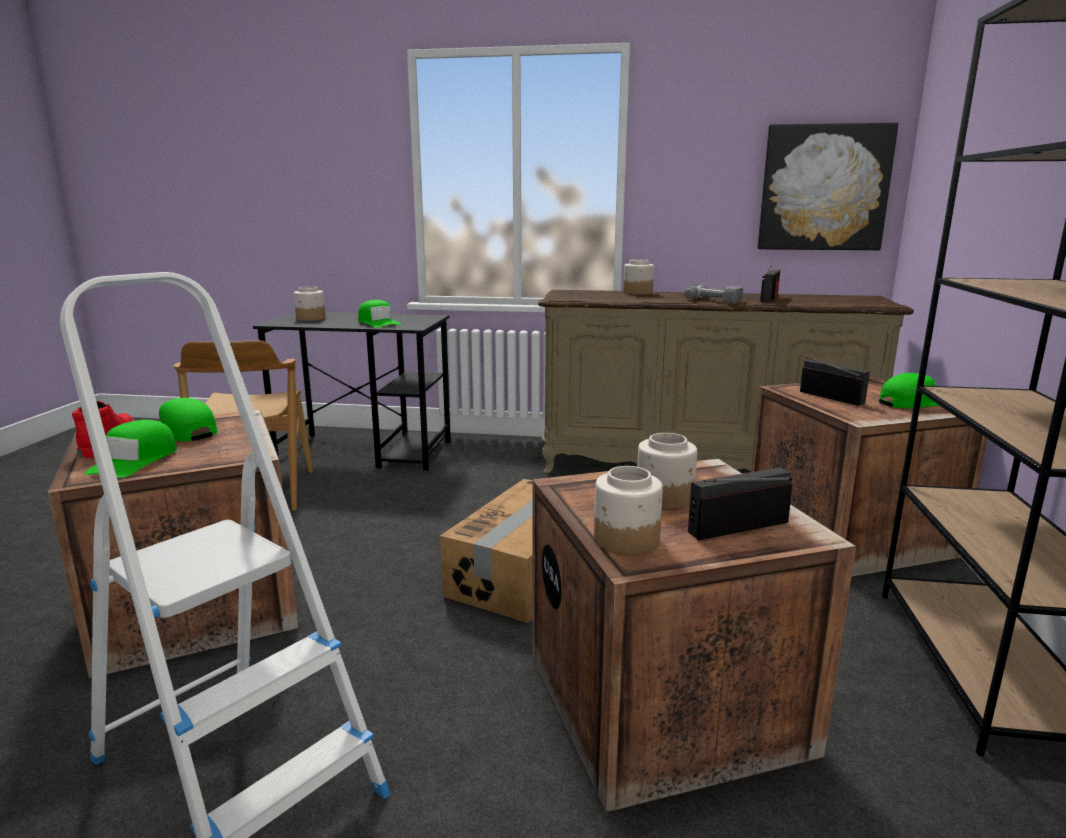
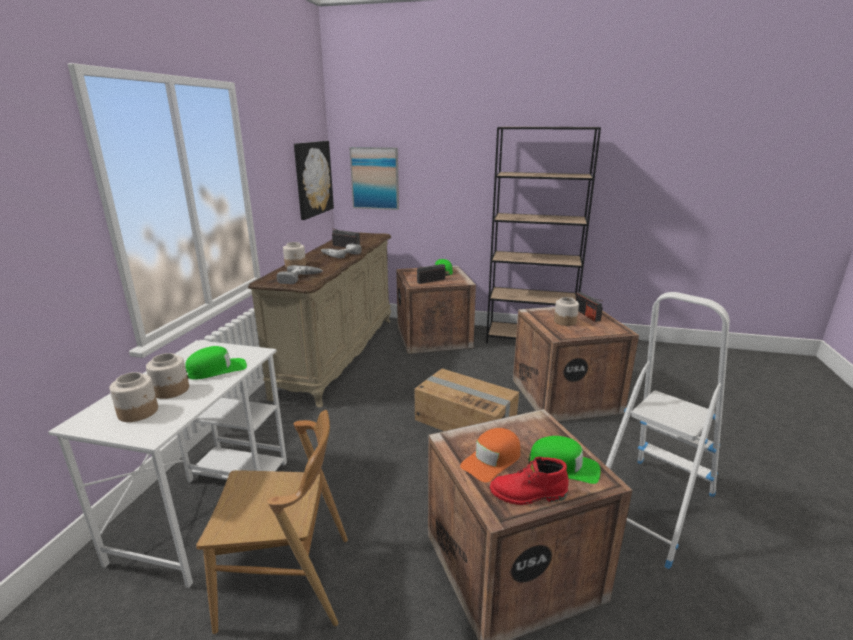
camera: 85 degrees left, 5 degrees up
green cap [159,398,217,441] -> orange cap [460,428,520,482]
black desk [253,312,451,471] -> white desk [48,340,287,588]
jar [594,466,663,555] -> jar moved to [146,353,189,399]
none -> power drill [277,265,323,284]
none -> picture [349,147,399,210]

